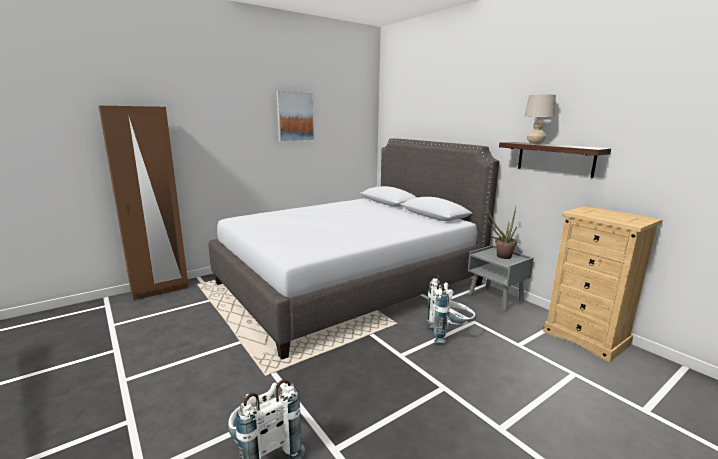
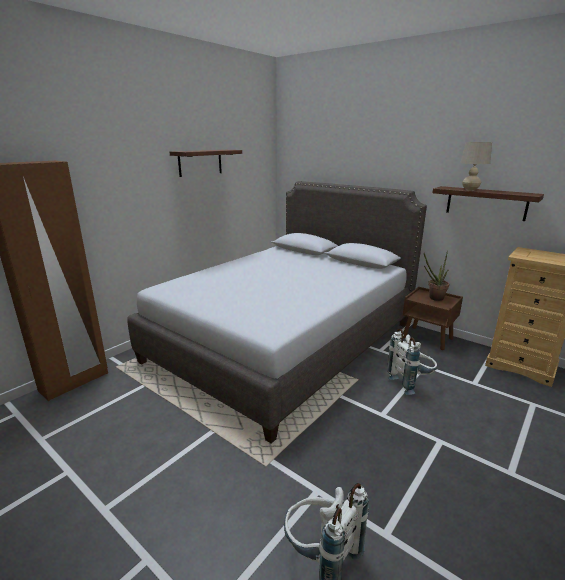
camera: 15 degrees left, 5 degrees up
picture [276,91,315,142] -> shelf [170,150,242,177]
grey nightstand [468,245,534,311] -> brown nightstand [403,287,463,350]

